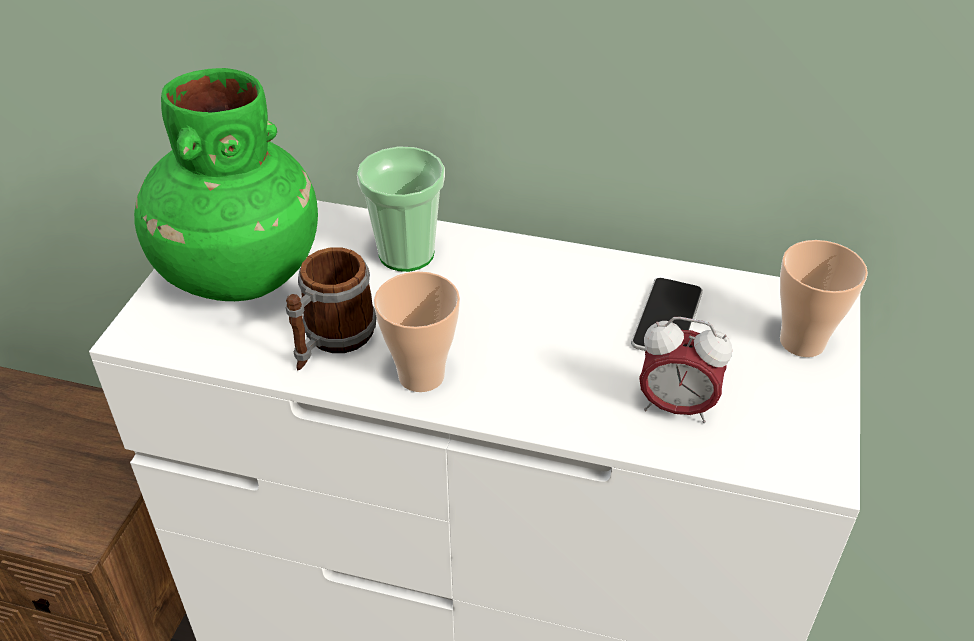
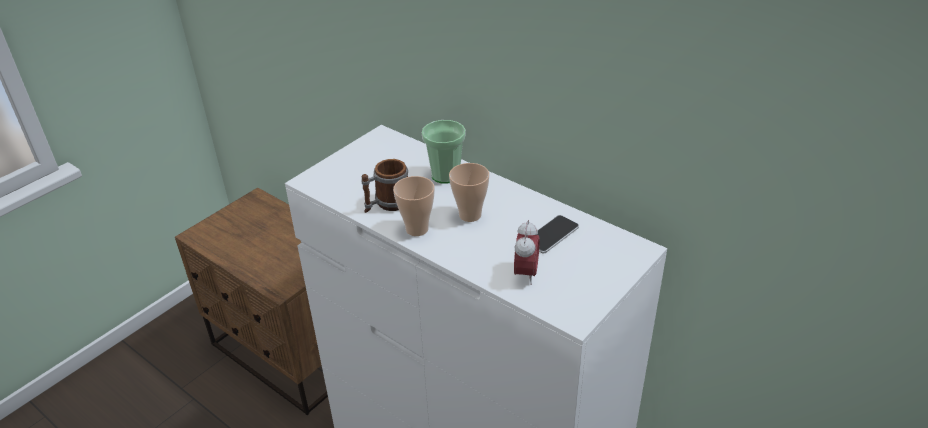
camera: 25 degrees right, 5 degrees down
green vase [134,68,318,301] -> none
alarm clock [639,317,732,423] -> alarm clock turned 120 degrees counterclockwise [514,220,540,285]
cup [780,240,868,357] -> cup moved to [449,163,489,222]

